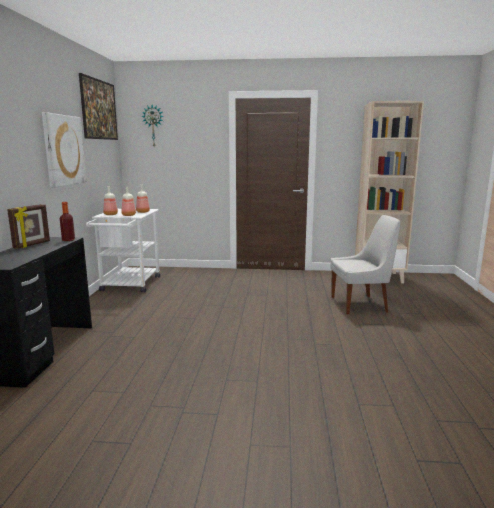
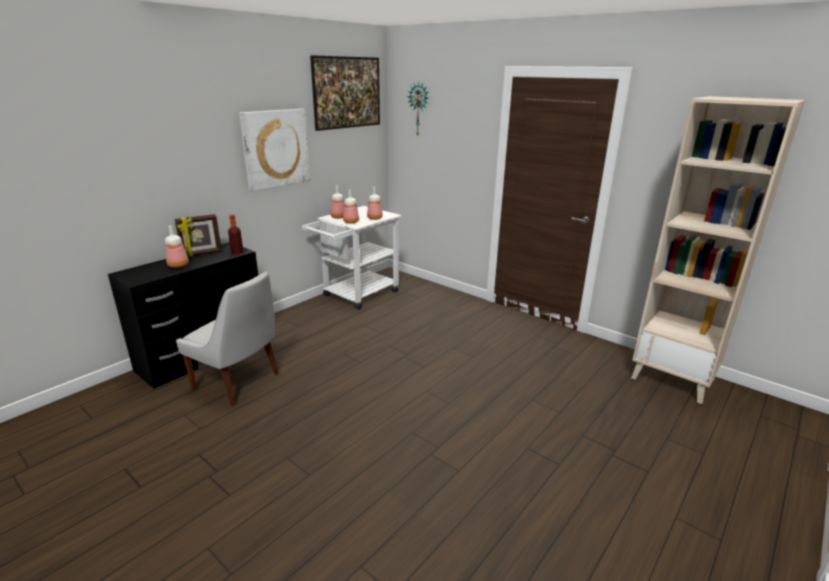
camera: 35 degrees right, 10 degrees up
white chair [331,215,400,315] -> white chair moved to [176,272,279,406]
none -> bottle [165,225,189,268]

